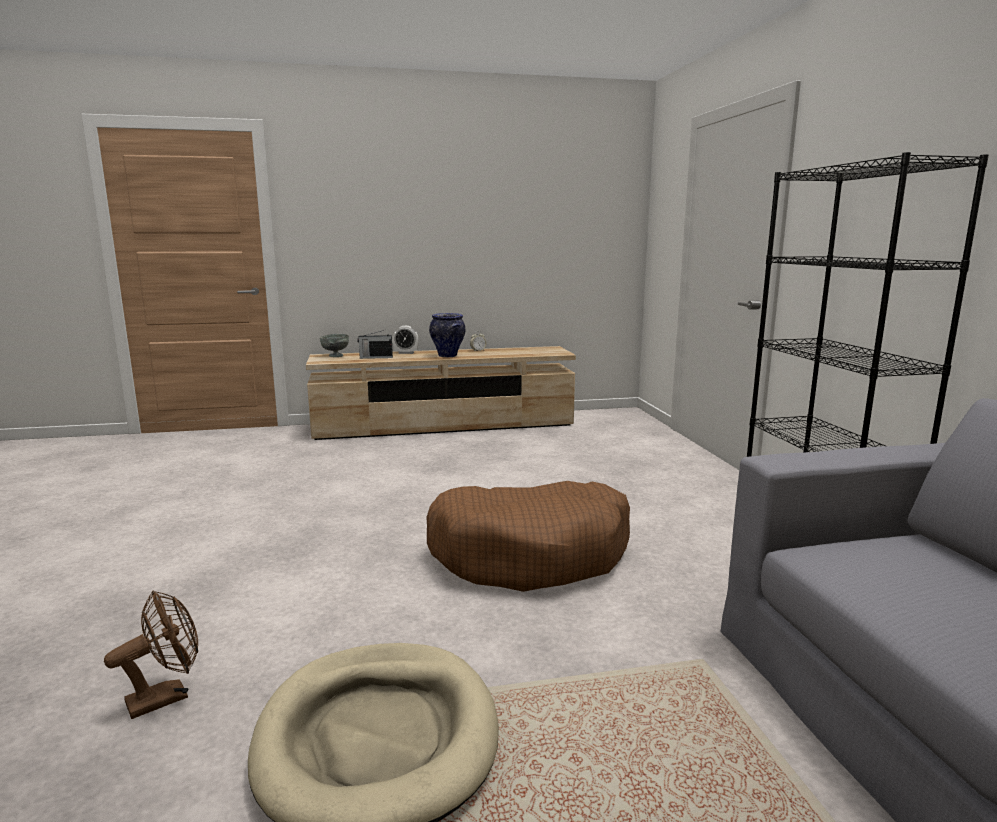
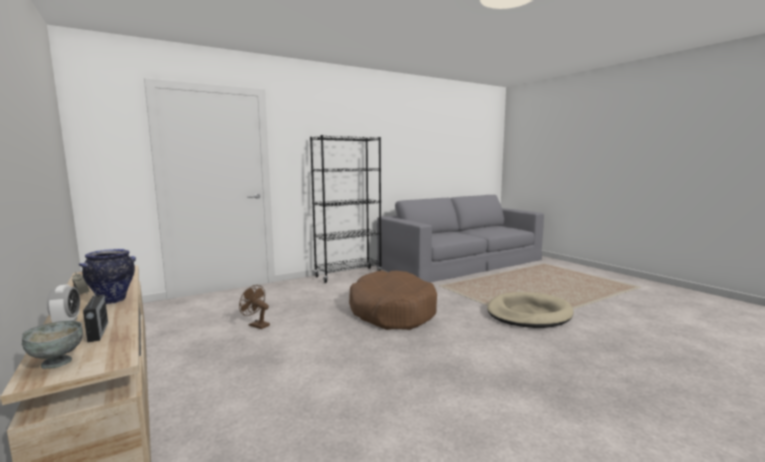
camera: 110 degrees left, 5 degrees down
brown fan [104,590,198,719] -> brown fan moved to [239,285,270,329]

